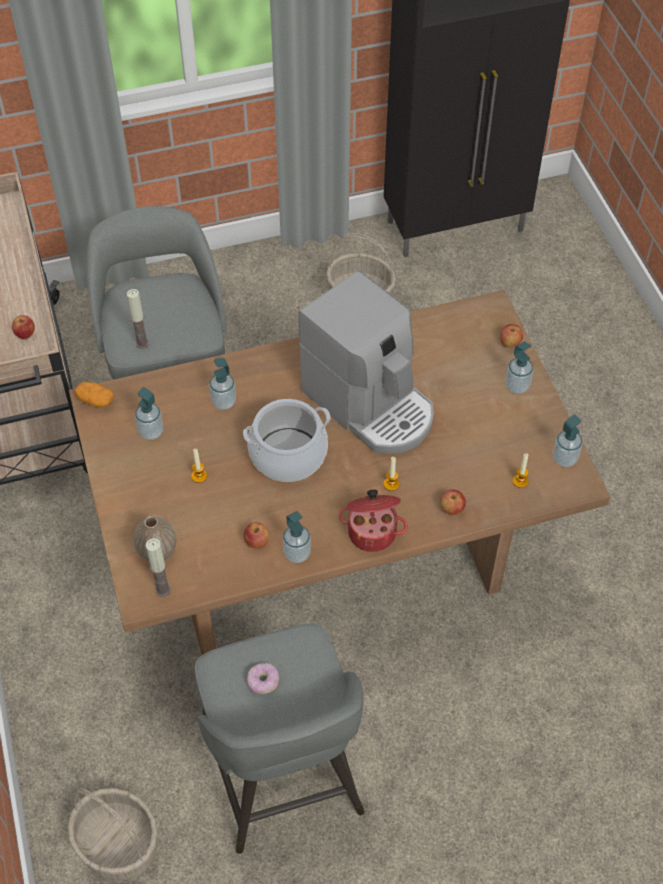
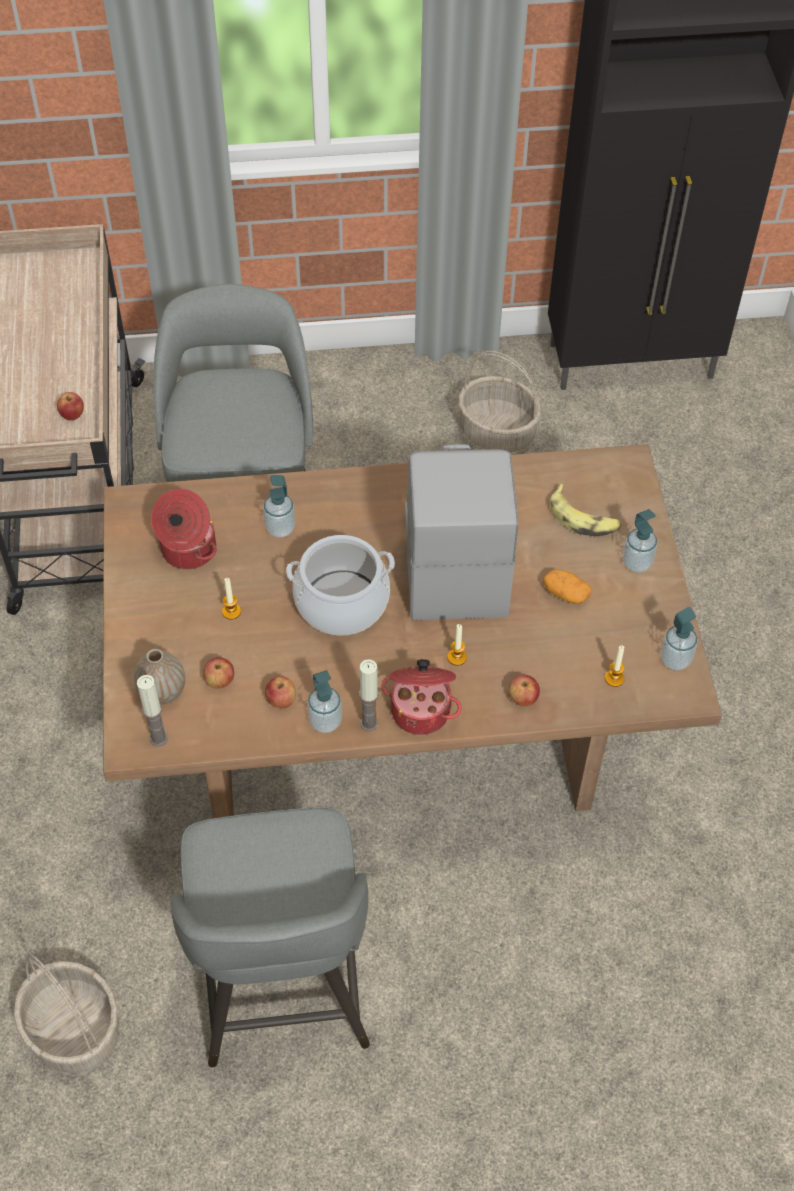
camera: 10 degrees right, 0 degrees up
potato [74,382,114,407] -> potato moved to [543,569,592,604]
candle [127,289,149,349] -> candle moved to [359,659,379,731]
soap dispenser [135,387,163,440] -> cooking pot [151,489,217,569]
donut [247,663,280,694] -> none
coffee machine [298,270,434,454] -> coffee machine turned 150 degrees counterclockwise [405,444,518,620]
apple [500,324,523,348] -> apple moved to [203,657,234,688]
none -> banana [550,484,622,536]

